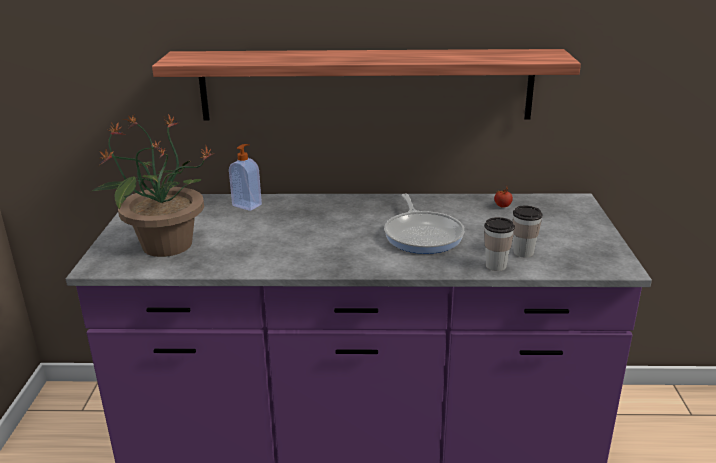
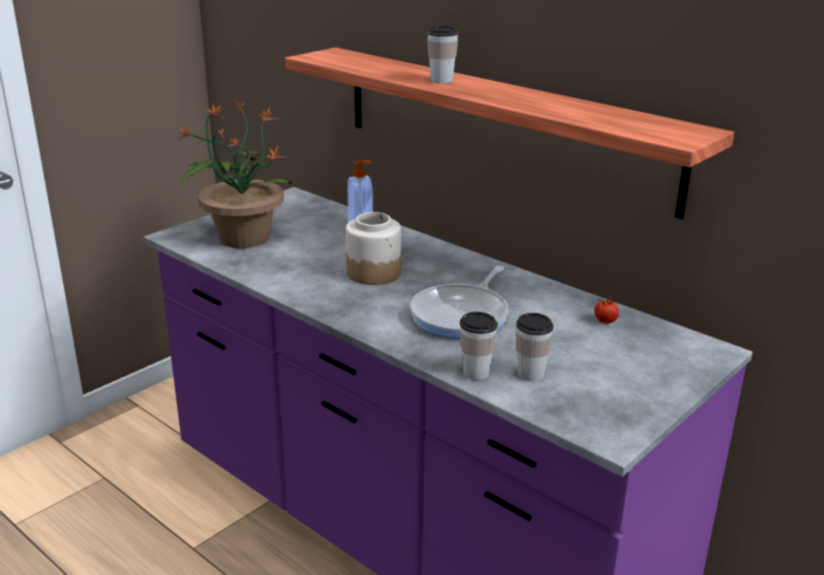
camera: 40 degrees right, 0 degrees up
none -> jar [346,212,401,285]
none -> cup [427,26,458,84]

